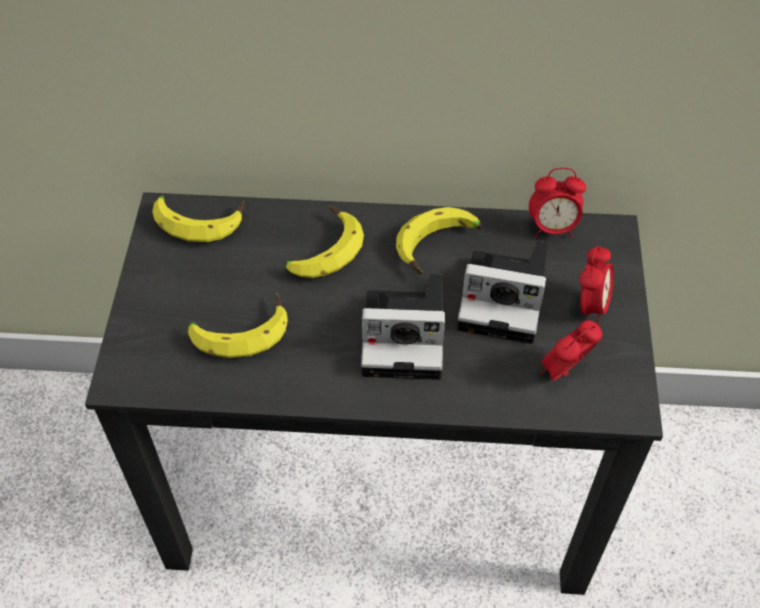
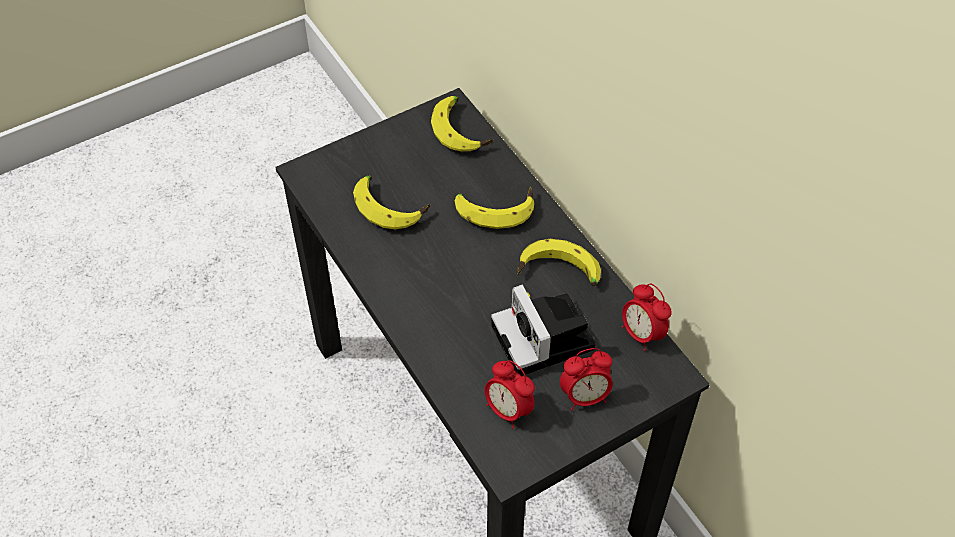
camera: 55 degrees right, 0 degrees up
camera [361,274,445,380] -> none
alarm clock [540,320,602,381] -> alarm clock turned 150 degrees counterclockwise [485,360,535,428]

